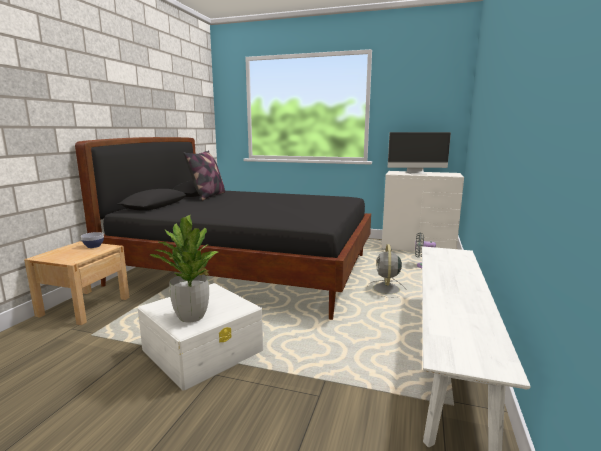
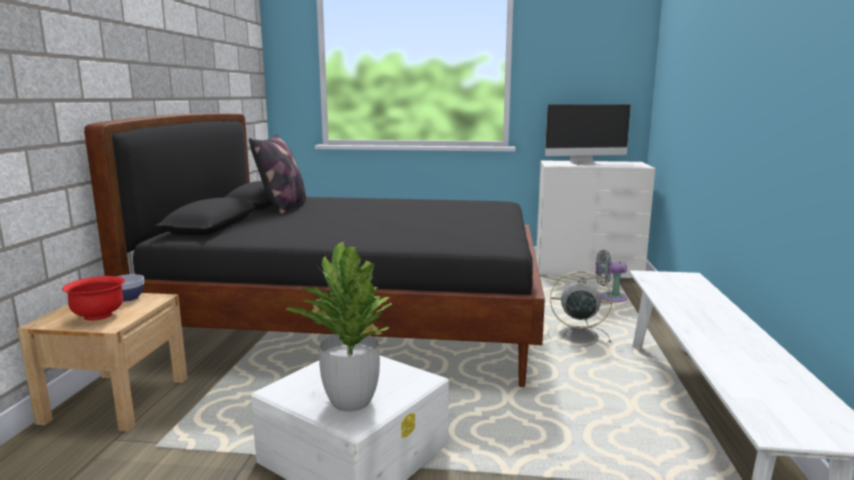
camera: 10 degrees left, 0 degrees up
grey fan [367,244,406,297] -> grey fan turned 105 degrees clockwise [548,271,612,347]
none -> red bowl [62,276,125,321]

